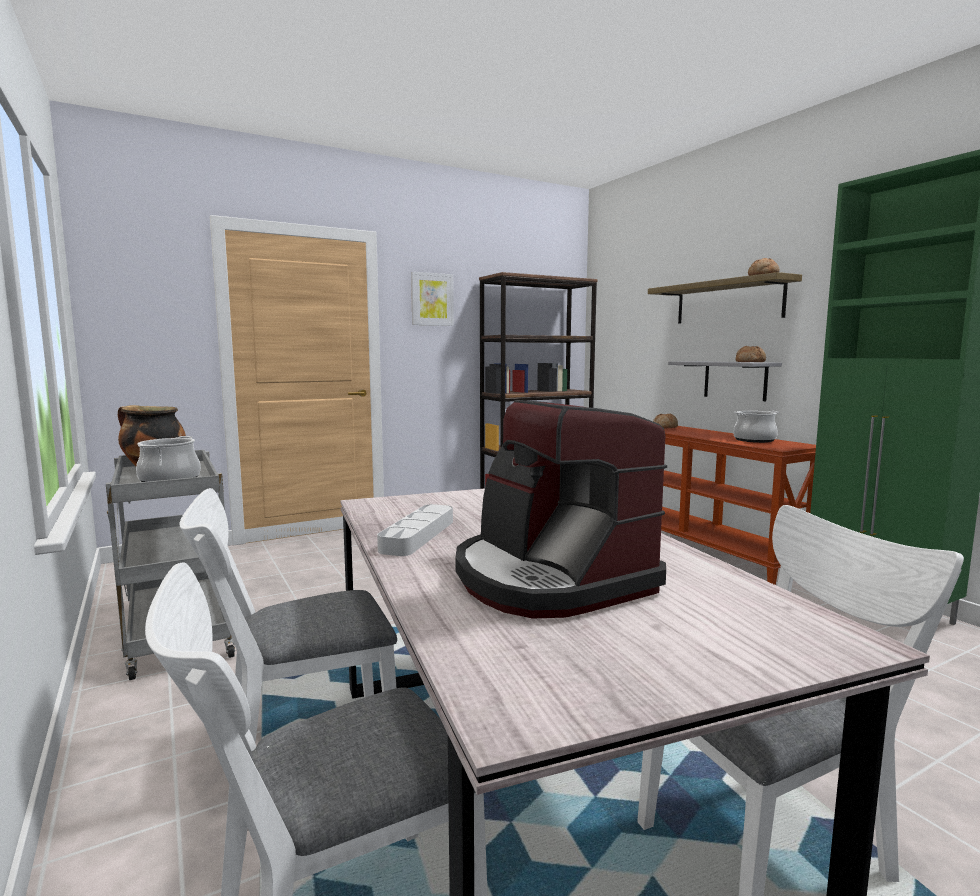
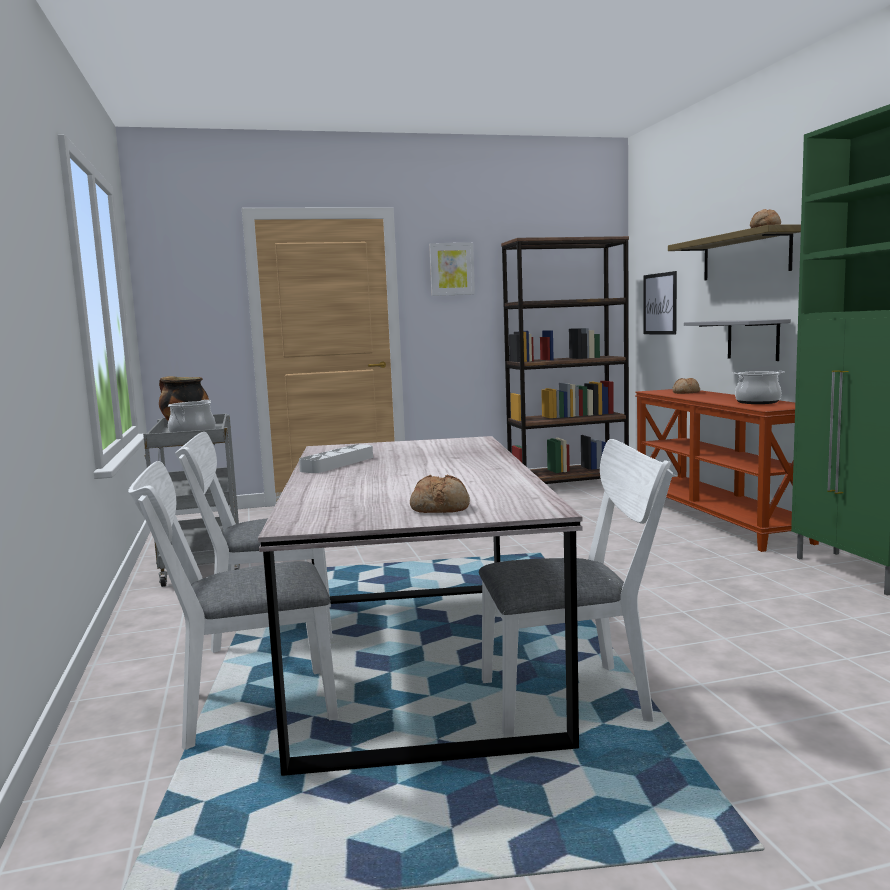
camera: 15 degrees right, 0 degrees up
coffee machine [455,400,667,619] -> none
bread [735,346,766,362] -> bread moved to [410,475,470,513]
none -> picture [643,271,677,335]

